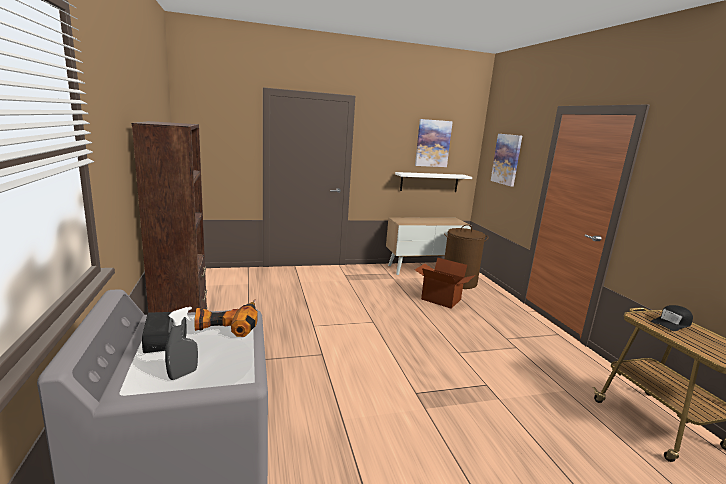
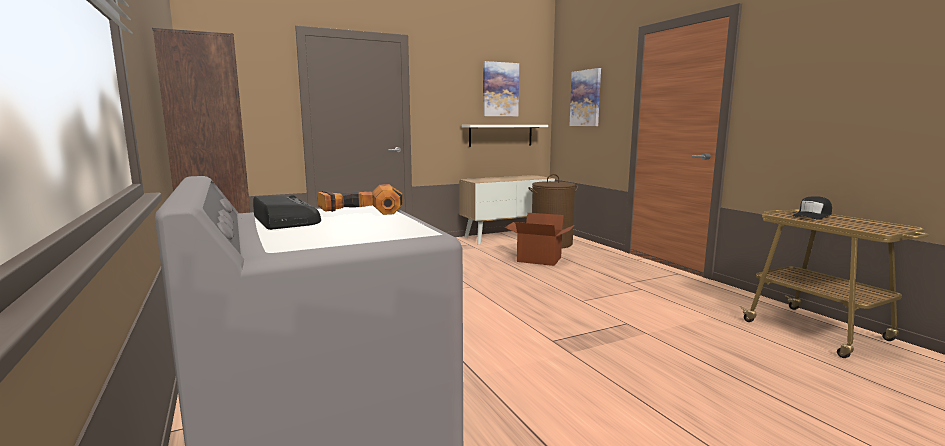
camera: 10 degrees left, 5 degrees down
grey spray bottle [165,307,198,380] -> none

